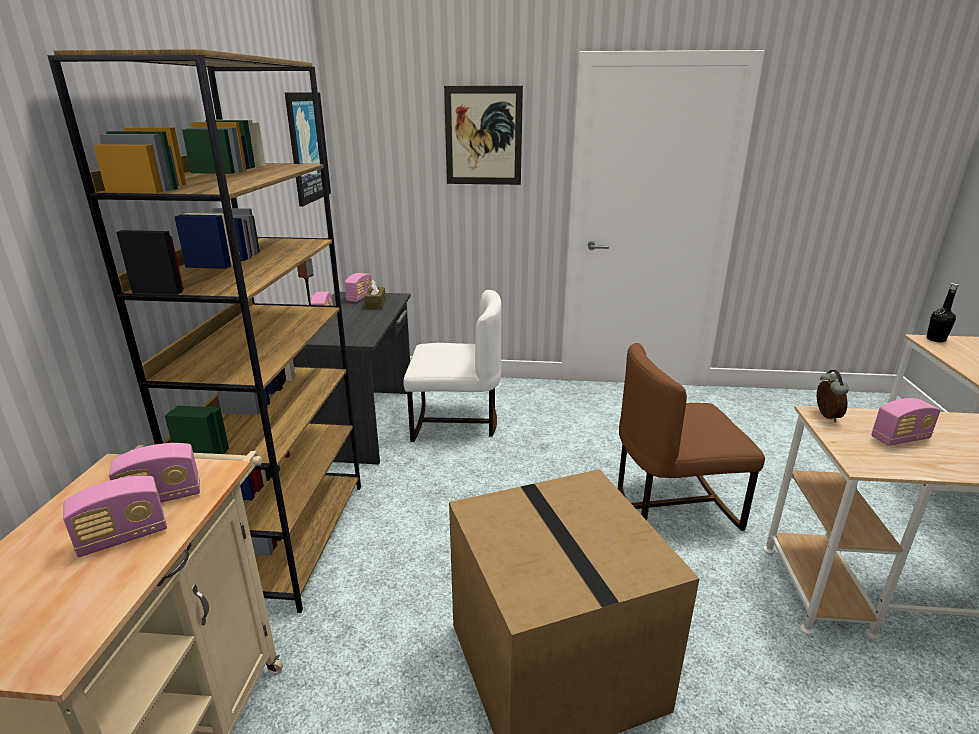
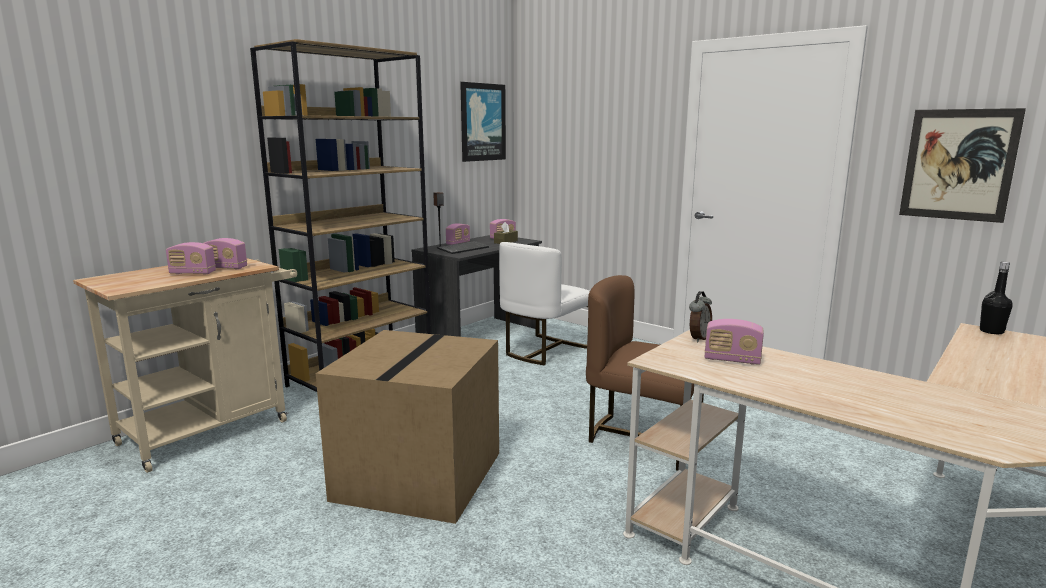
camera: 35 degrees right, 10 degrees down
white chair [403,290,502,442] -> white chair turned 90 degrees clockwise [499,242,590,365]
picture [444,86,523,185] -> picture moved to [899,108,1026,223]
none -> keyboard [437,241,489,254]

